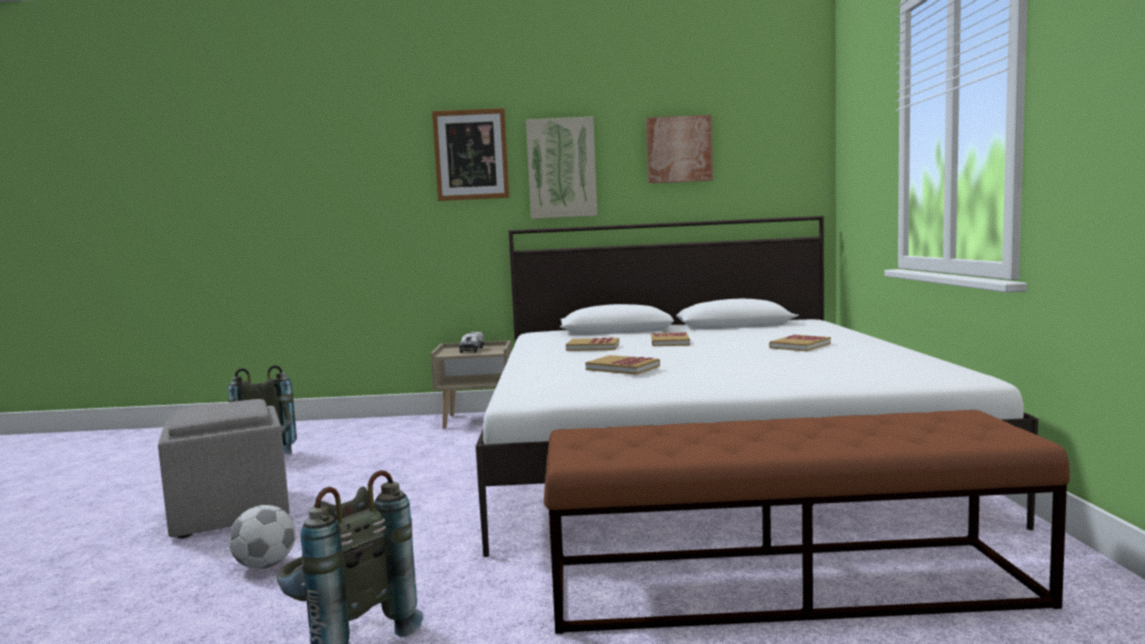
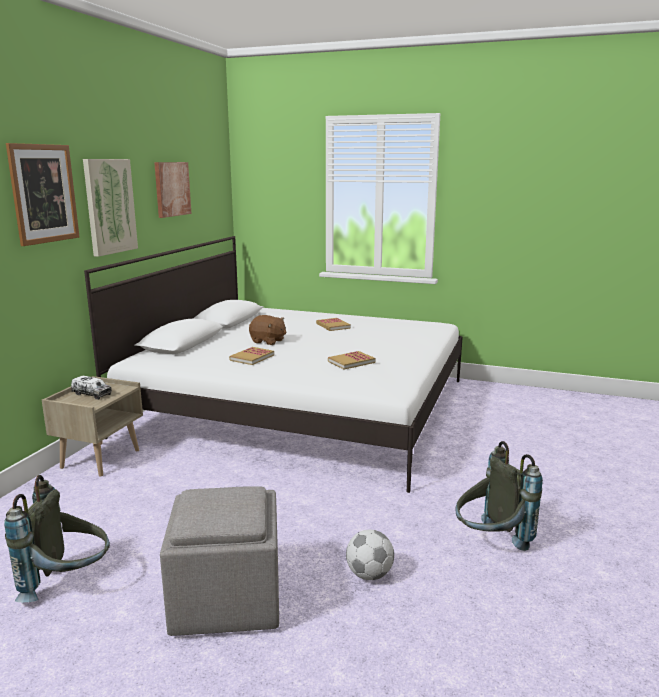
camera: 70 degrees left, 10 degrees up
brown bench [544,410,1070,634] -> none
book [651,332,690,346] -> brown plush toy [249,315,286,345]

